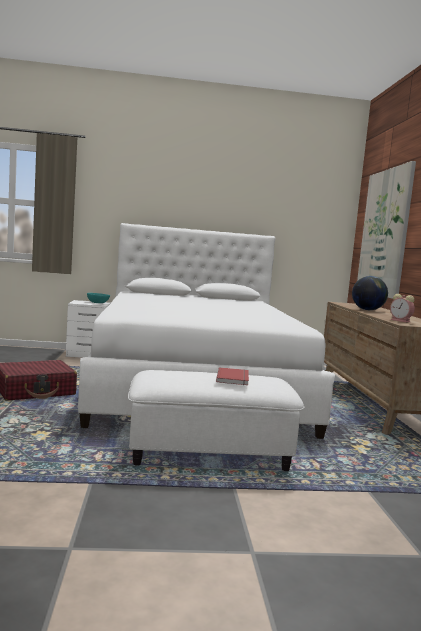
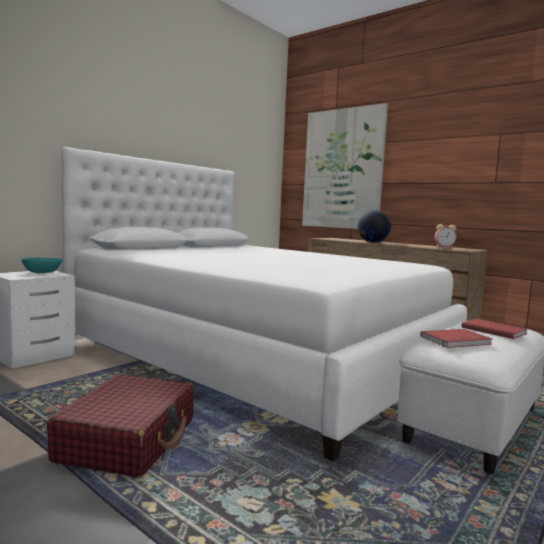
camera: 45 degrees left, 0 degrees up
none -> red book [420,329,492,348]

